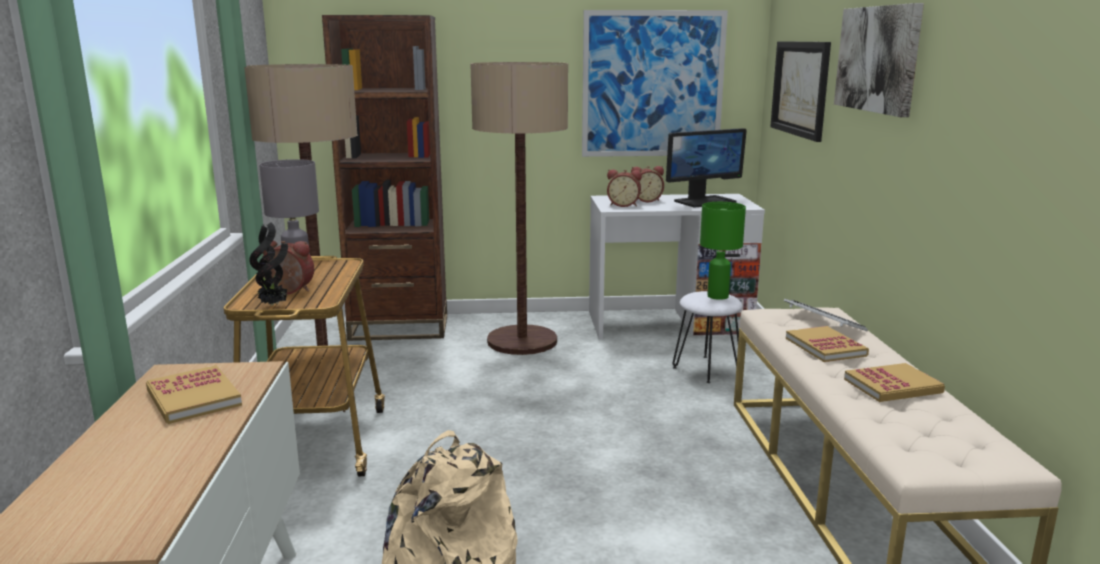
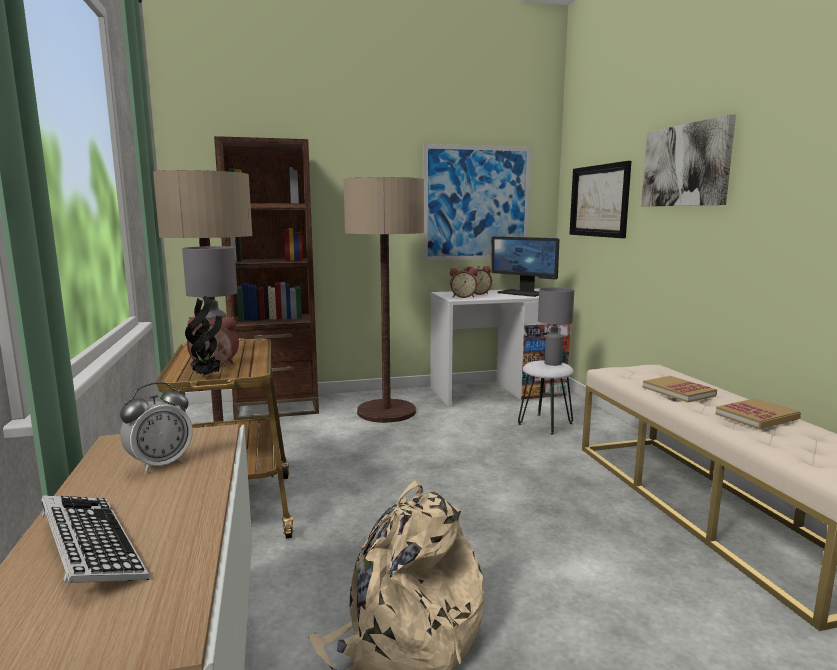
camera: 10 degrees left, 5 degrees down
book [146,365,242,424] -> alarm clock [120,382,193,473]
monitor [666,128,747,207] -> monitor turned 75 degrees clockwise [492,236,559,297]
green table lamp [700,202,746,300] -> grey table lamp [538,287,574,366]
keyboard [784,299,868,331] -> keyboard moved to [41,495,149,583]

